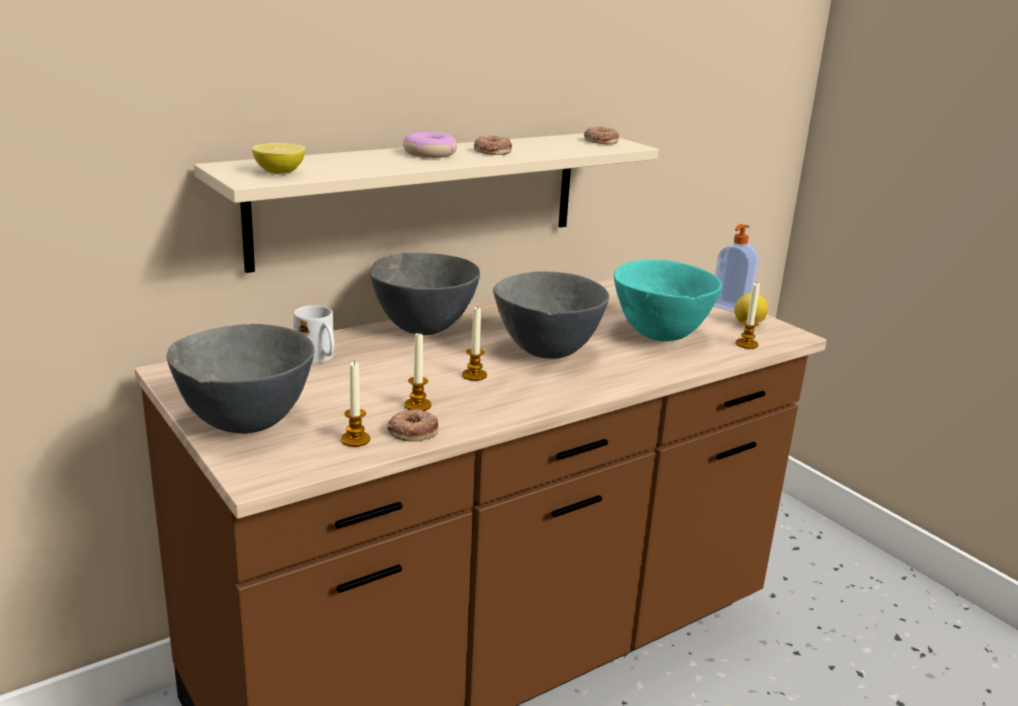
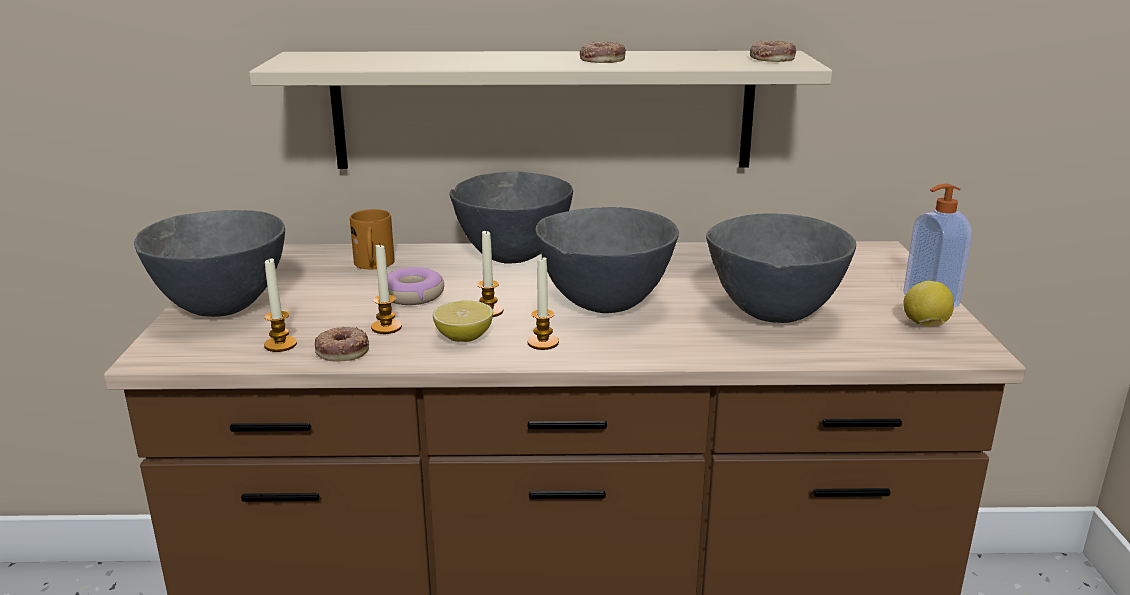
camera: 35 degrees right, 0 degrees up
lemon [252,143,305,174] -> lemon moved to [433,301,493,342]
white mug [294,305,334,363] -> orange mug [350,209,394,269]
donut [403,132,457,158] -> donut moved to [387,267,444,305]
turquoise bowl [614,259,722,341] -> grey bowl [706,213,856,323]
candle [736,283,760,349] -> candle moved to [527,257,559,350]

